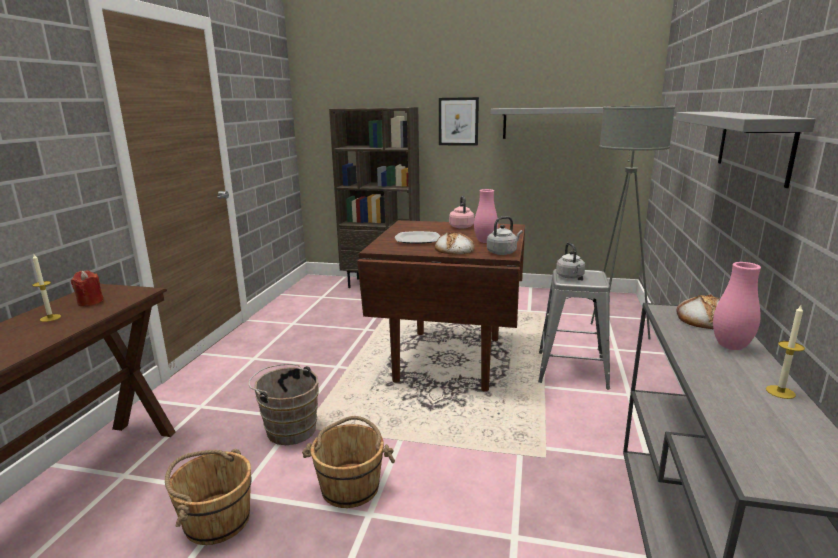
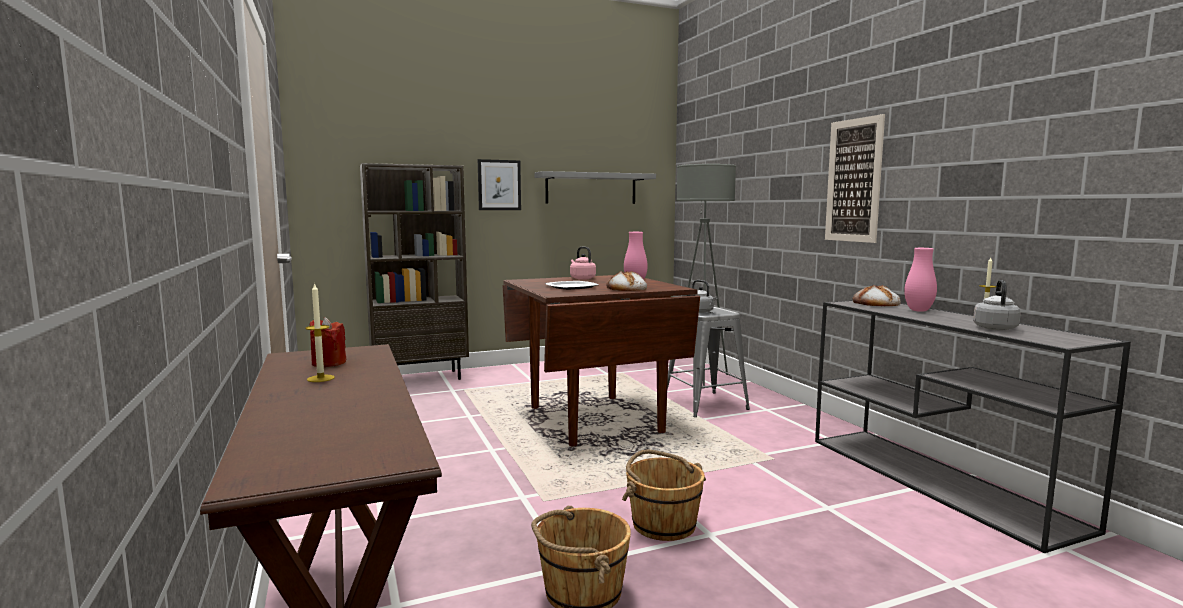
camera: 35 degrees left, 10 degrees down
brown bucket [248,364,319,445] -> none
grey kettle [487,216,523,255] -> grey kettle moved to [973,280,1021,330]
grey shelf [675,112,816,188] -> picture [825,114,885,243]

